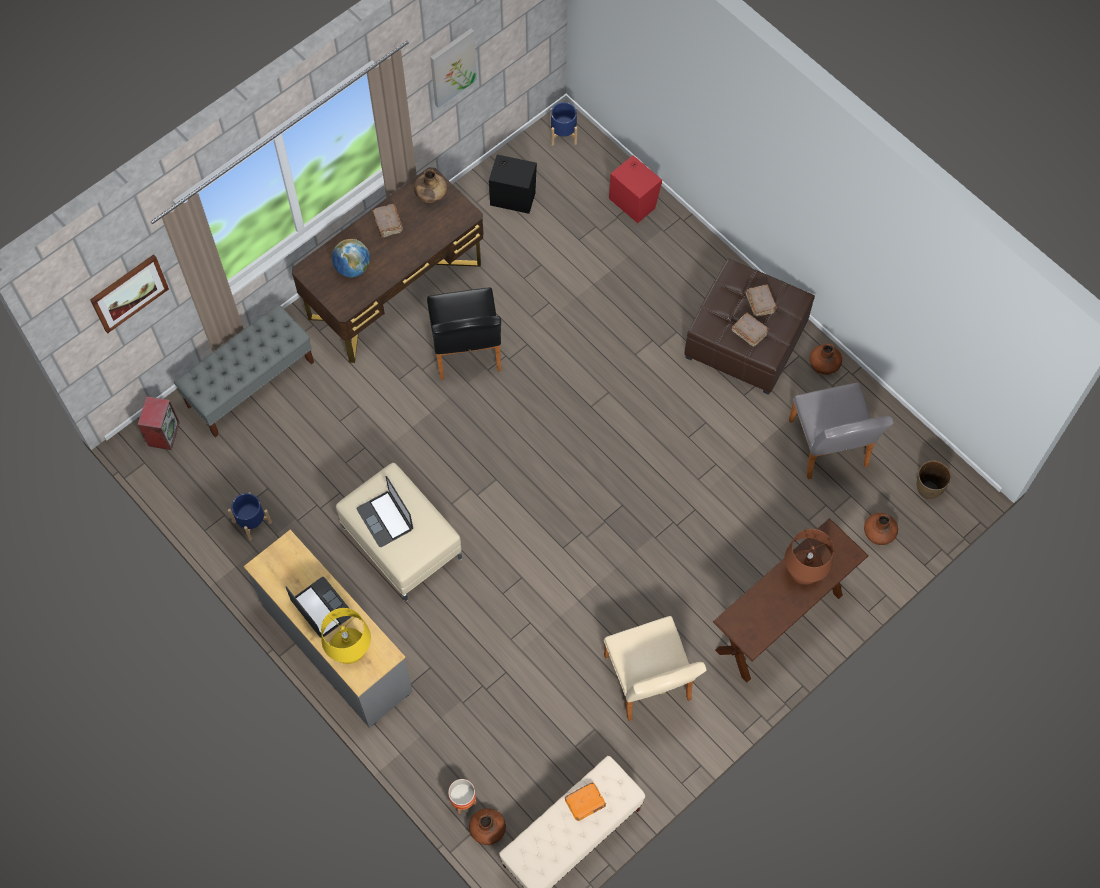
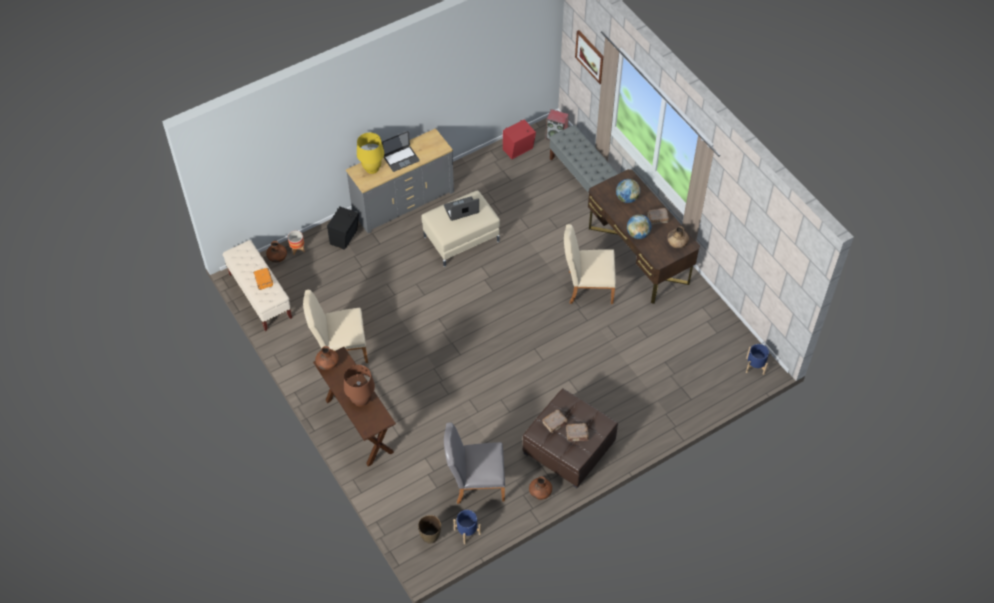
camera: 100 degrees right, 10 degrees down
blue planter [228,492,272,541] -> blue planter moved to [453,510,481,544]
black chair [427,288,501,380] -> beige chair [564,224,616,304]
picture [430,28,477,108] -> none
black speaker [489,155,537,214] -> black speaker moved to [327,207,359,250]
red speaker [609,155,662,223] -> red speaker moved to [503,120,536,159]
brown vase [864,513,898,545] -> brown vase moved to [315,346,339,370]
none -> globe [627,214,652,239]

